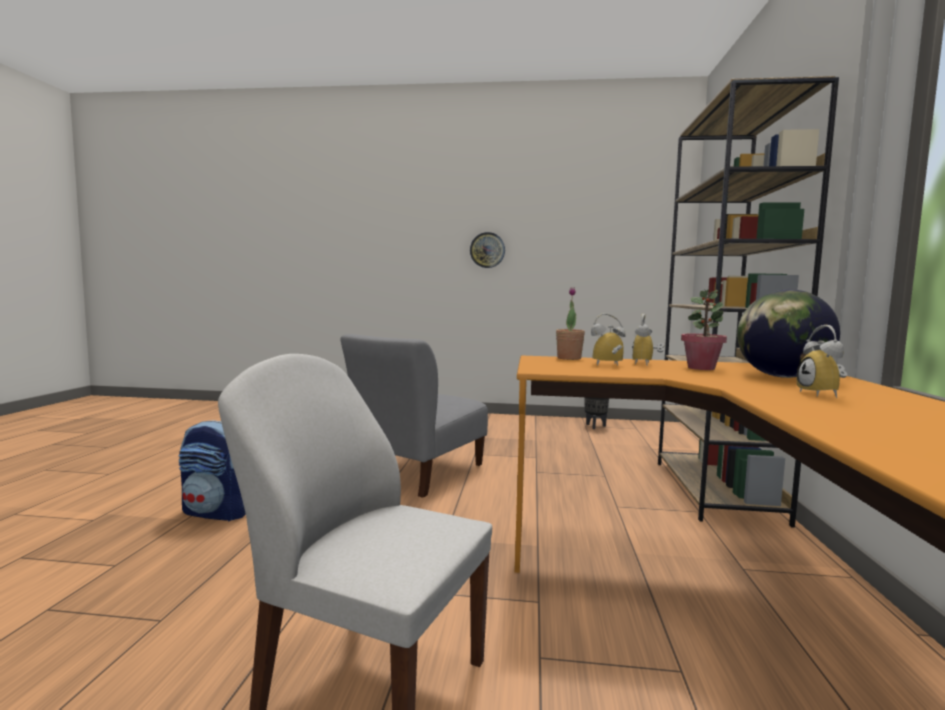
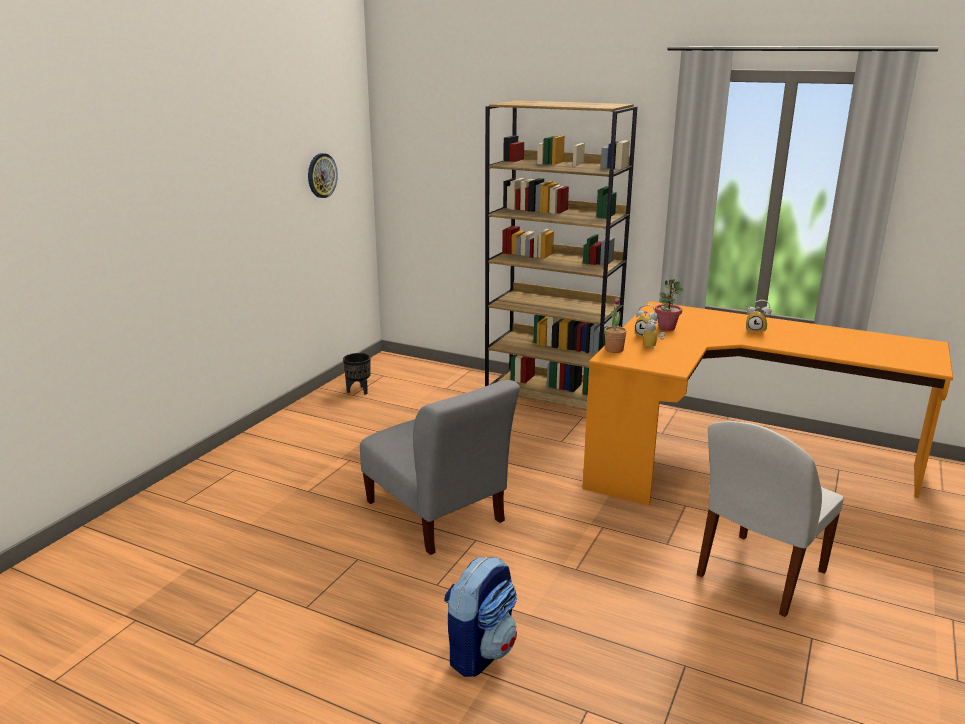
camera: 70 degrees left, 15 degrees up
wall clock [470,232,505,268] -> wall clock moved to [308,153,338,198]
globe [737,290,840,378] -> none

